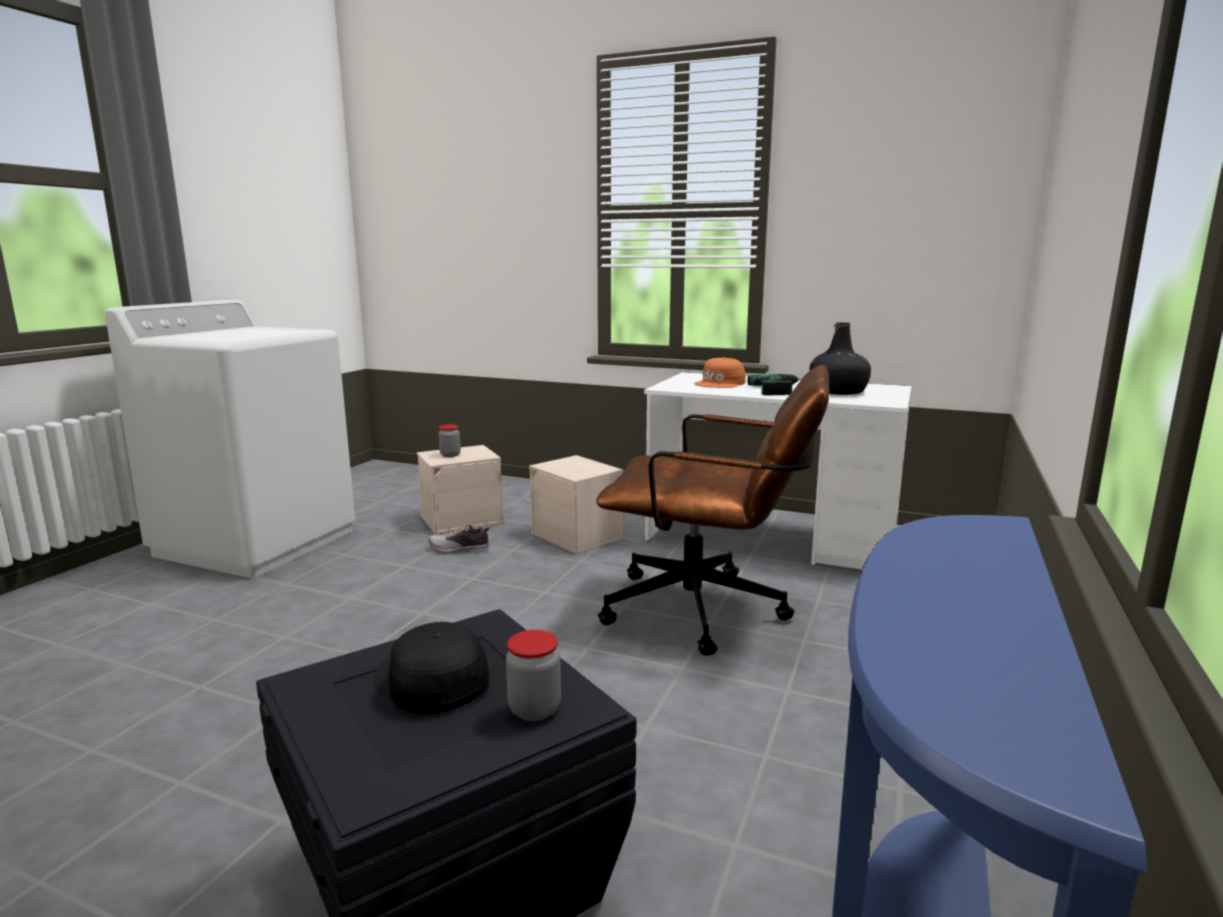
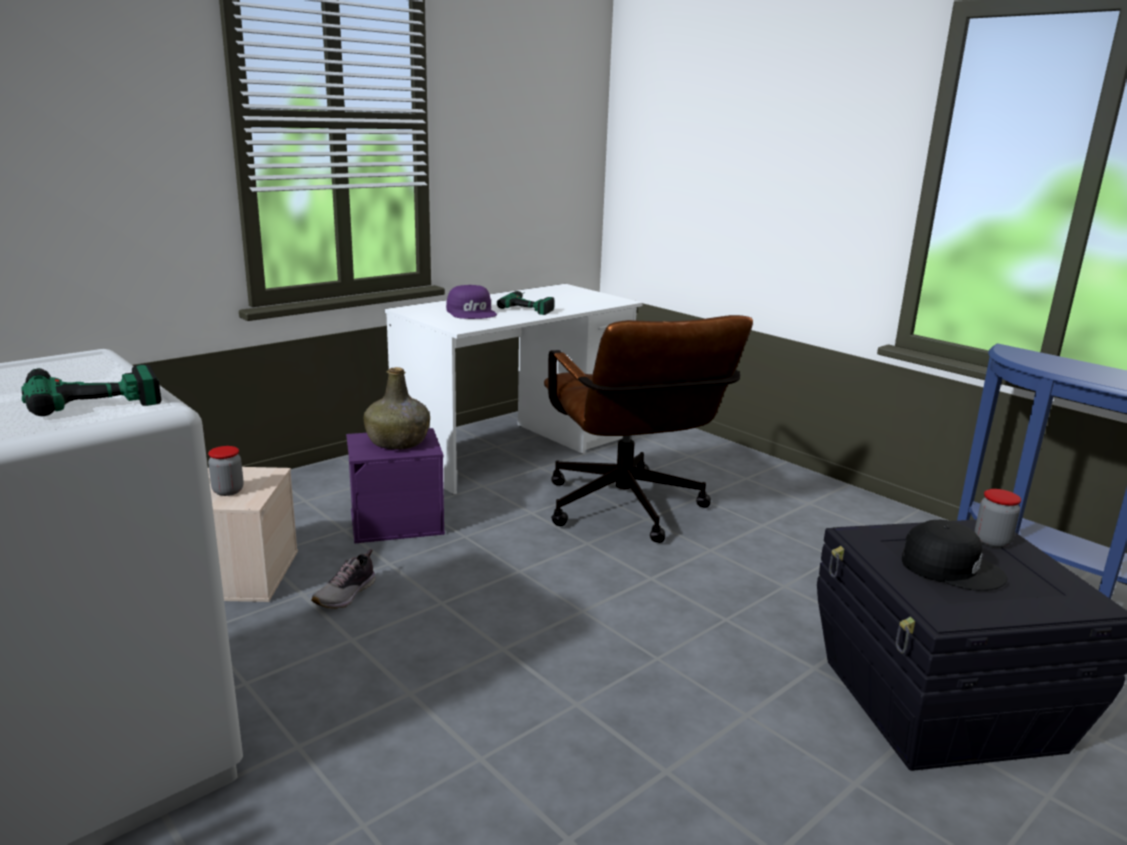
camera: 65 degrees left, 5 degrees up
black cap [373,622,489,714] -> black cap turned 135 degrees counterclockwise [902,520,1007,591]
beige storage box [529,455,624,554] -> purple storage box [346,428,445,544]
brown office chair [596,365,829,656] -> brown office chair turned 120 degrees clockwise [544,315,753,543]
orange cap [694,357,746,388] -> purple cap [446,285,497,319]
black bottle [810,322,871,395] -> none
none -> power drill [21,364,162,416]
none -> green bottle [364,367,430,450]

